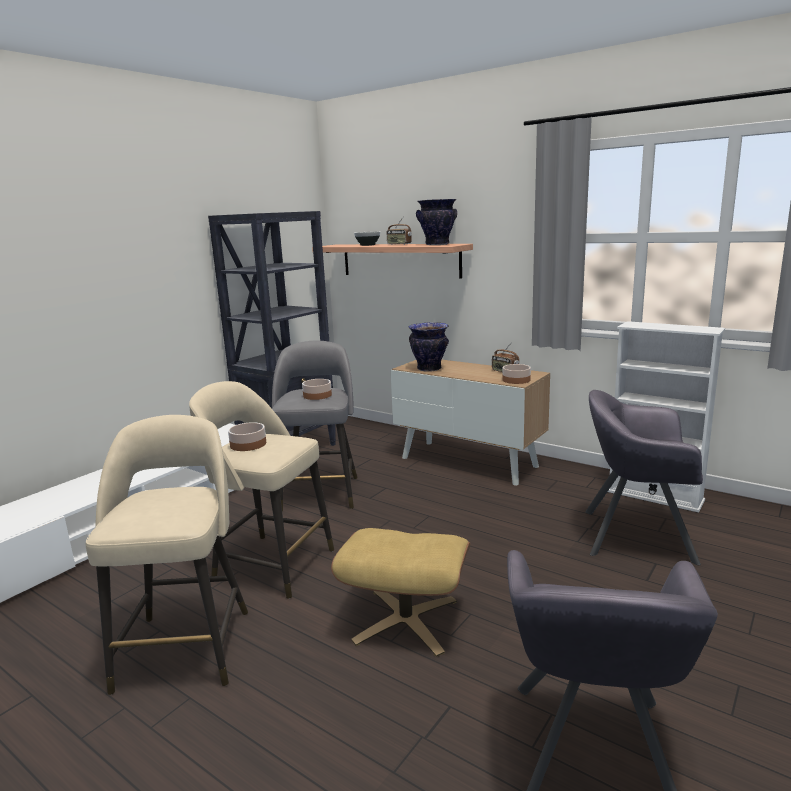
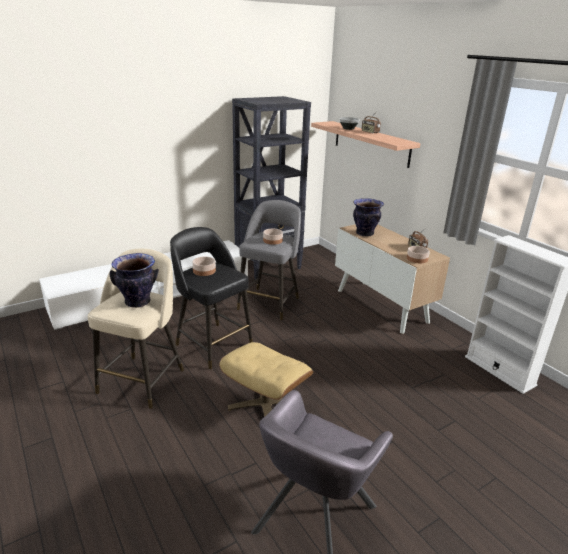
camera: 20 degrees right, 10 degrees up
beige stool [189,381,334,599] -> black stool [170,227,253,369]
vase [416,199,457,245] -> vase moved to [110,253,159,308]
grey armchair [585,390,703,565] -> none

